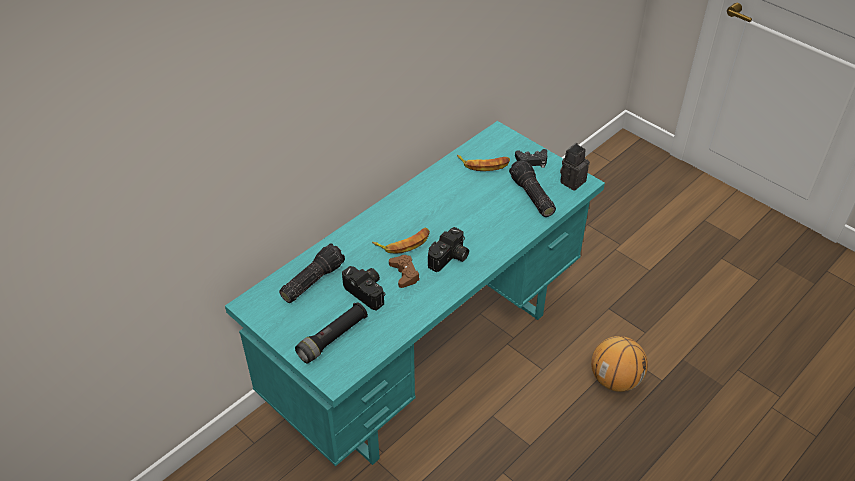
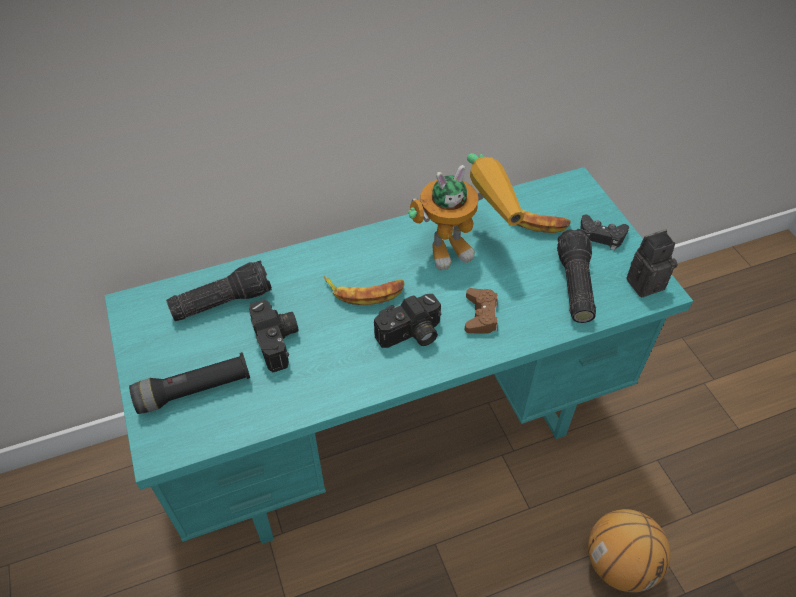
camera: 25 degrees right, 5 degrees up
brown game controller [389,255,420,288] -> brown game controller moved to [465,288,498,334]
none -> toy robot [408,153,524,271]

